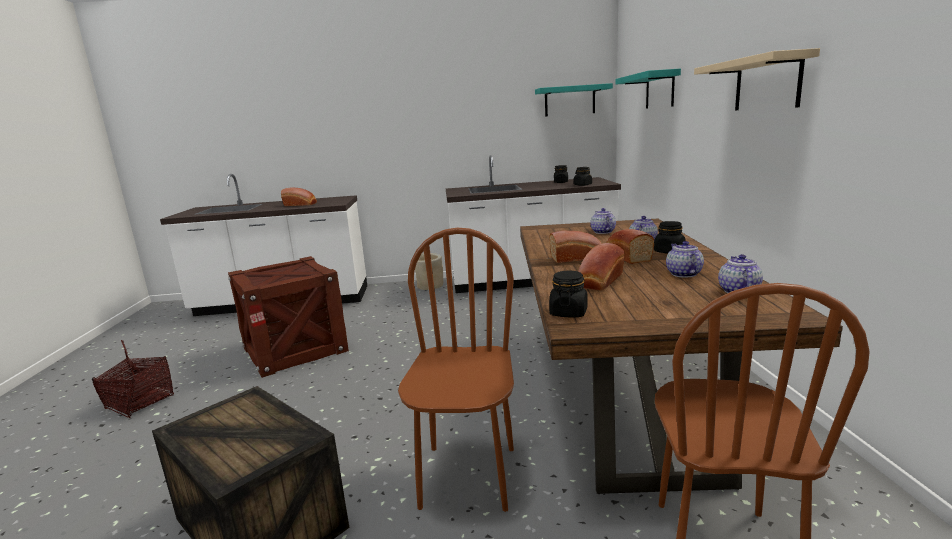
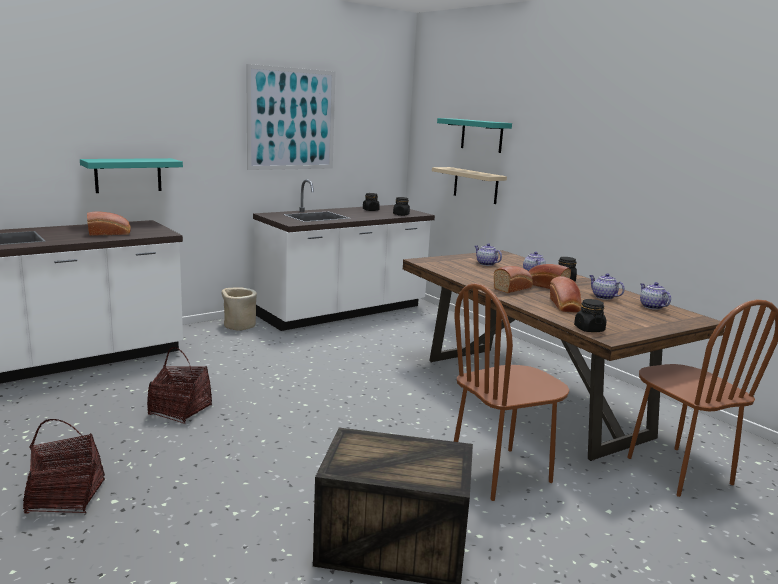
camera: 35 degrees left, 0 degrees up
crate [228,256,349,378] -> basket [147,347,212,424]
brown chair [398,228,514,512] -> brown chair turned 90 degrees counterclockwise [454,283,569,501]
turquoise shelf [535,83,613,117] -> turquoise shelf moved to [80,158,183,193]
beige shelf [694,48,820,110] -> beige shelf moved to [432,167,507,204]
none -> picture [246,64,336,170]

